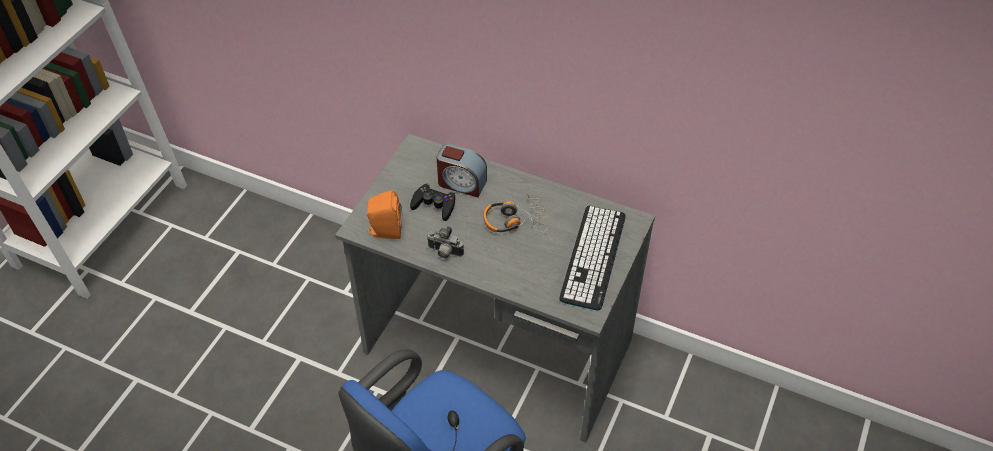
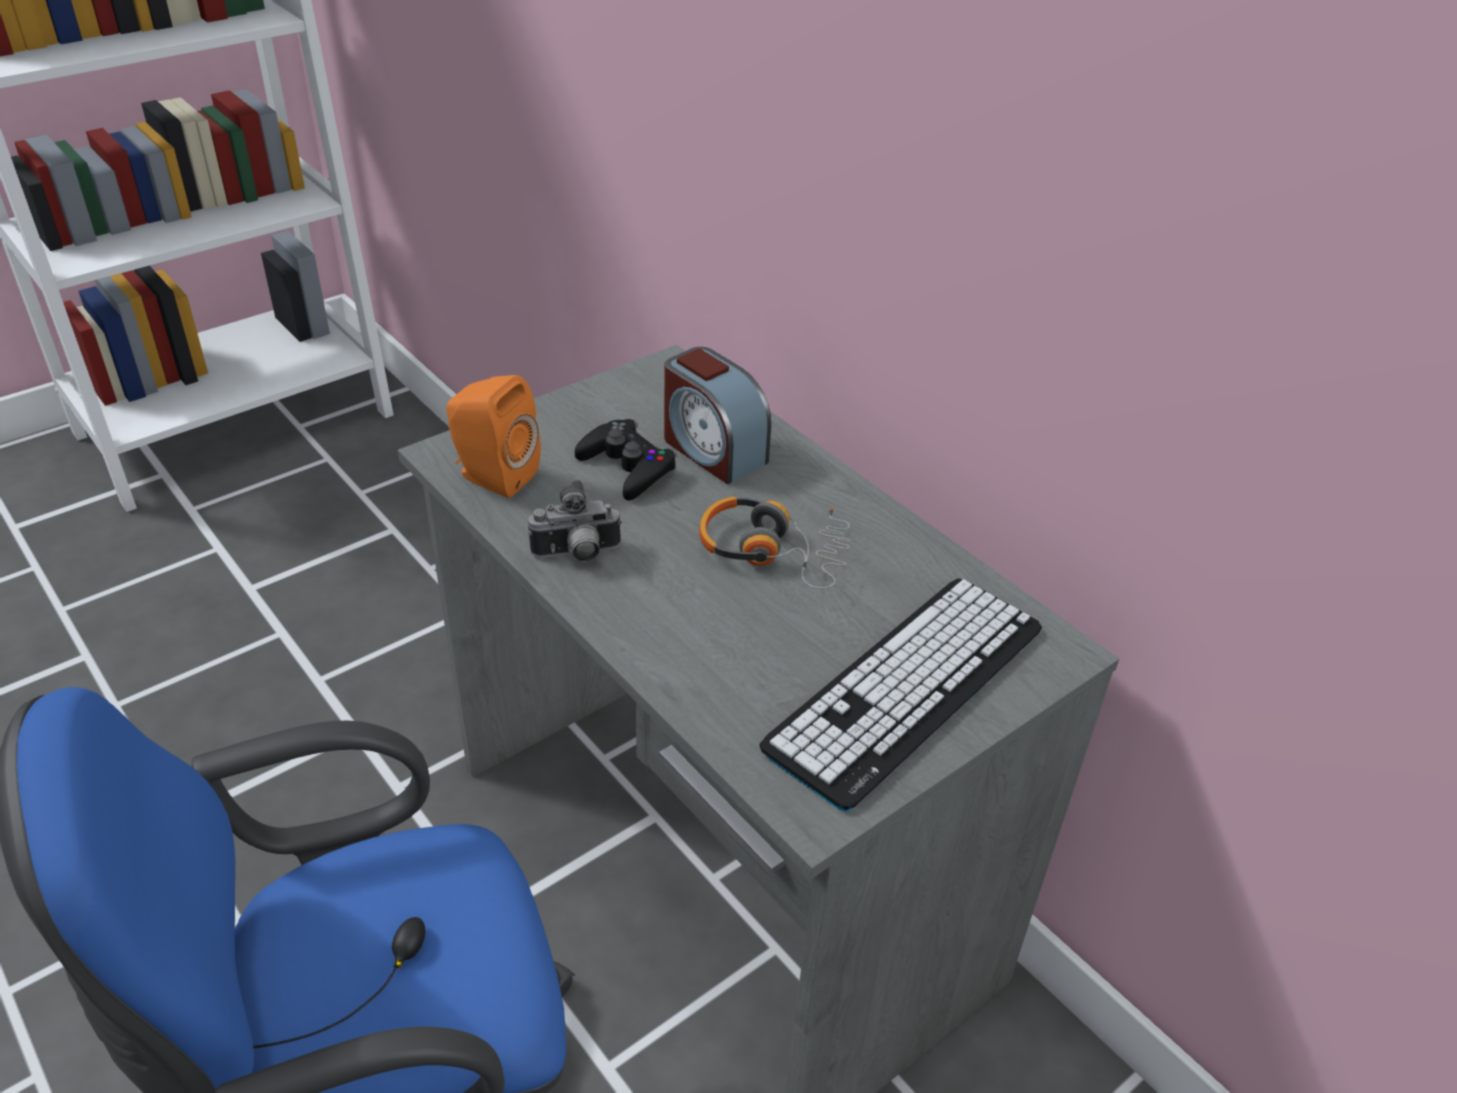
camera: 25 degrees right, 10 degrees down
camera [427,226,464,259] -> camera turned 60 degrees counterclockwise [528,480,622,562]

